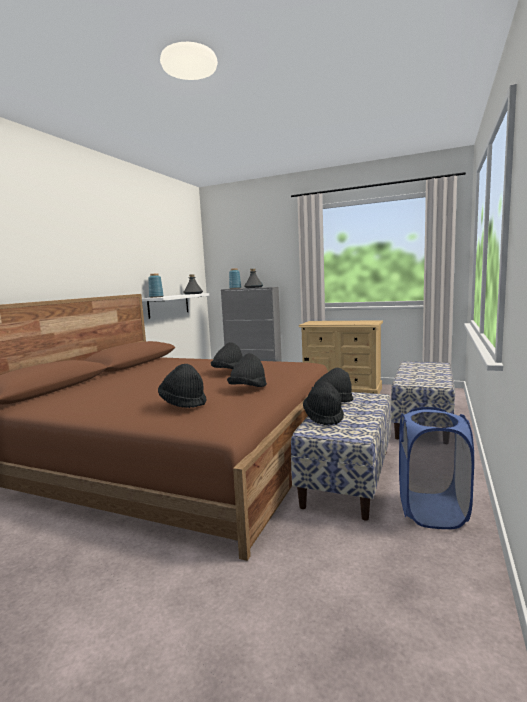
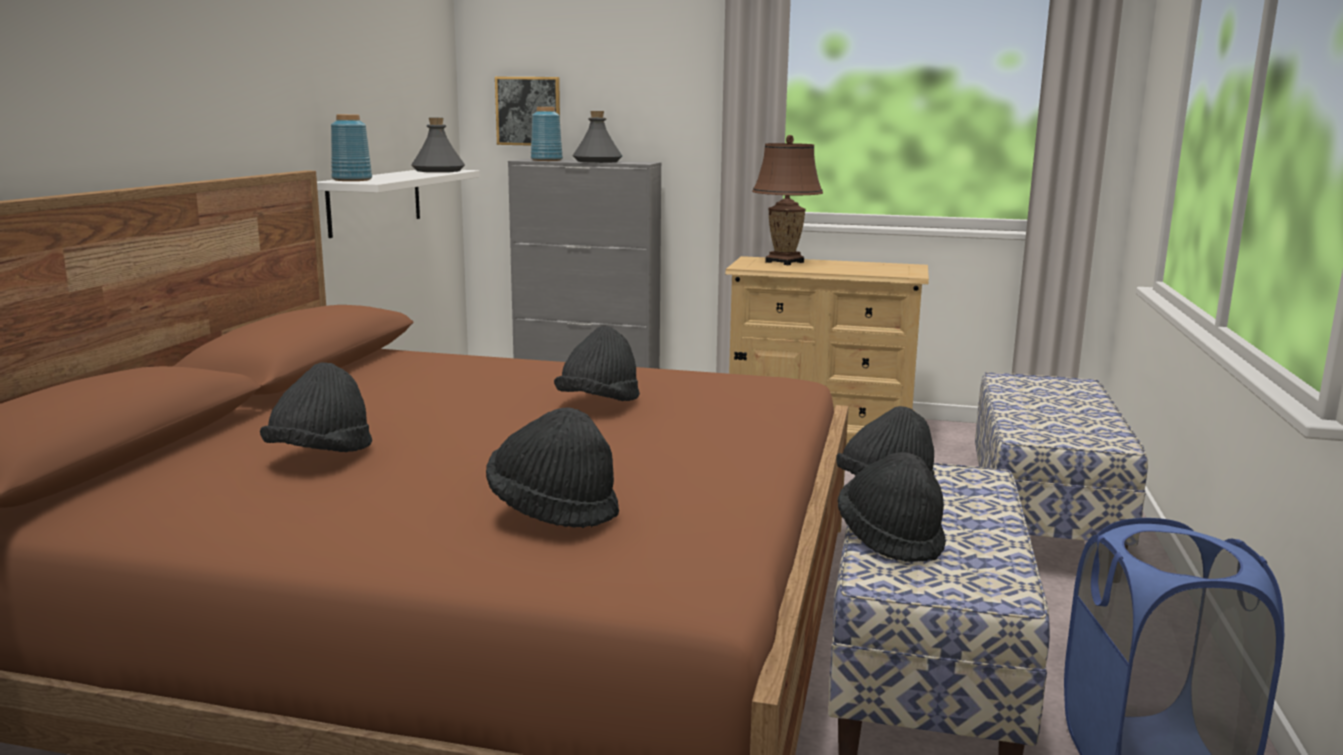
camera: 10 degrees left, 5 degrees up
black hat [227,353,267,387] -> black hat moved to [260,363,372,452]
none -> picture [495,77,560,146]
none -> brown table lamp [752,135,823,265]

